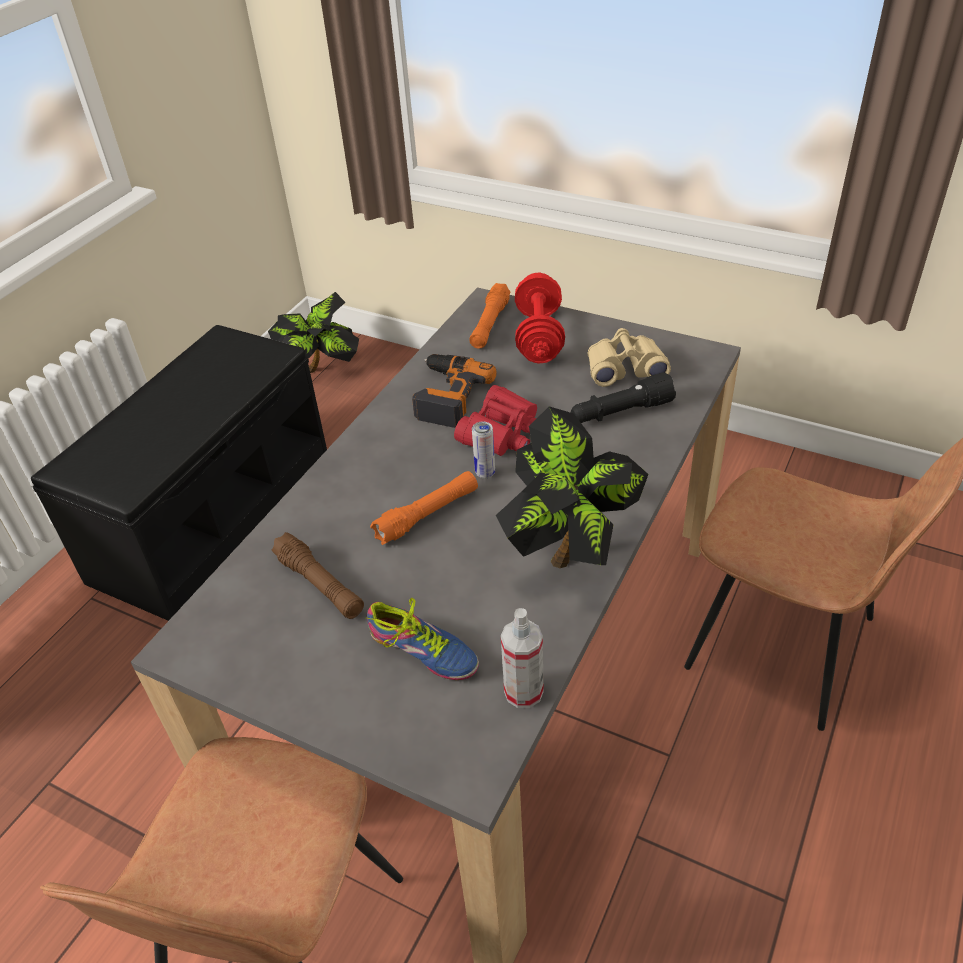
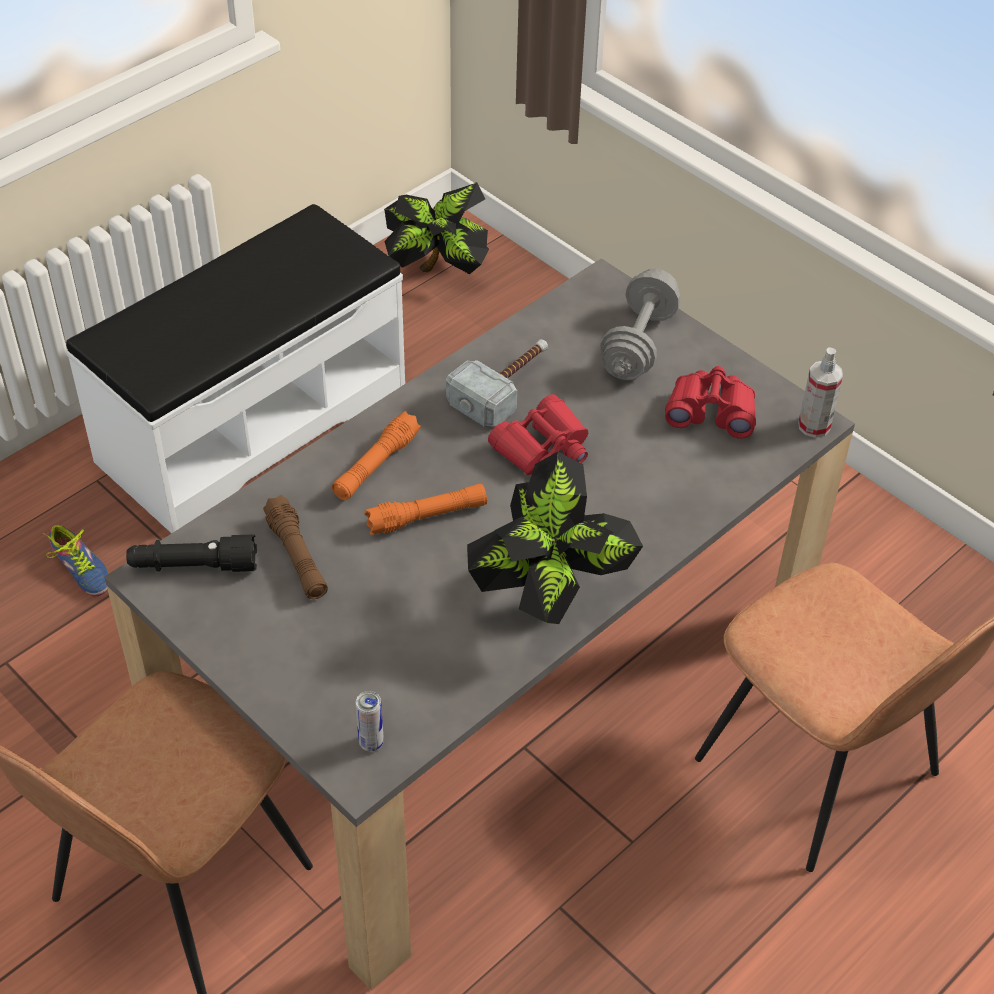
camera: 15 degrees right, 5 degrees up
black bench [31,325,327,621] -> white bench [66,204,405,533]
shoe [366,598,479,680] -> shoe moved to [43,524,109,596]
power drill [412,354,496,428] -> hammer [446,339,548,427]
orange flashlight [469,283,510,349] -> orange flashlight moved to [332,411,421,500]
can [472,422,495,479] -> can moved to [356,691,384,751]
spray bottle [501,608,544,708] -> spray bottle moved to [798,348,843,438]
red dumbbell [515,272,565,364] -> grey dumbbell [600,269,680,380]
black flashlight [571,372,676,423] -> black flashlight moved to [126,535,257,572]
beige binoculars [588,328,671,387] -> red binoculars [665,366,756,439]

